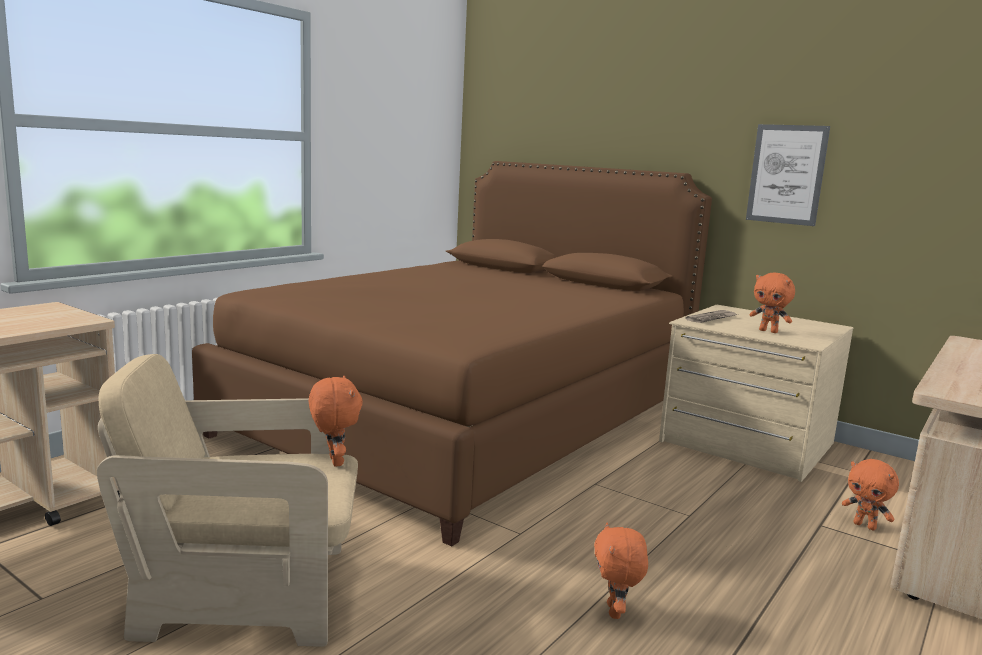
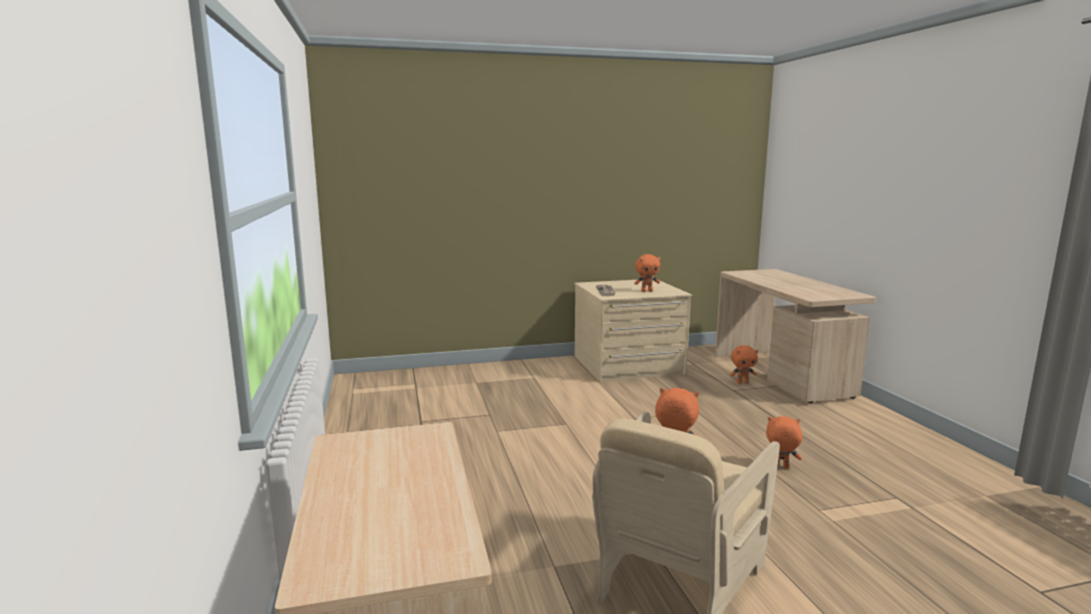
camera: 50 degrees left, 0 degrees up
brown bed [192,161,712,546] -> none
orange plush toy [594,523,648,619] -> orange plush toy turned 150 degrees clockwise [766,416,802,468]
picture [746,124,830,226] -> none

